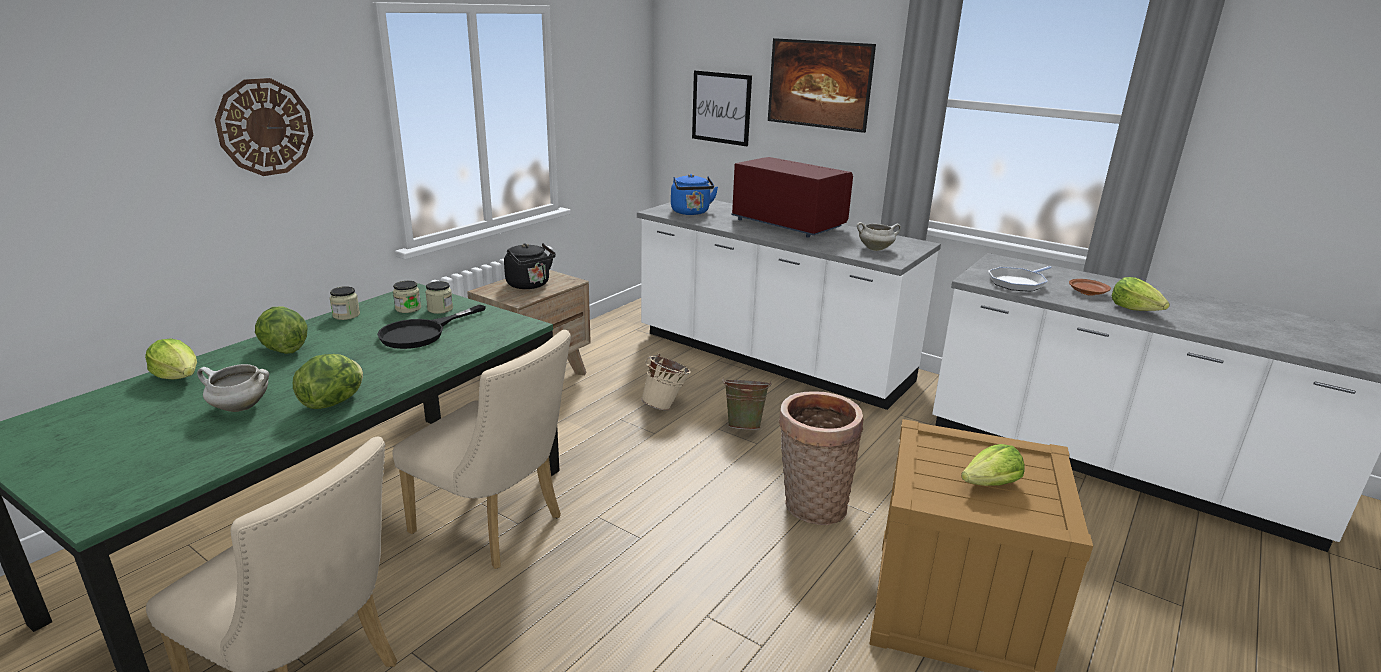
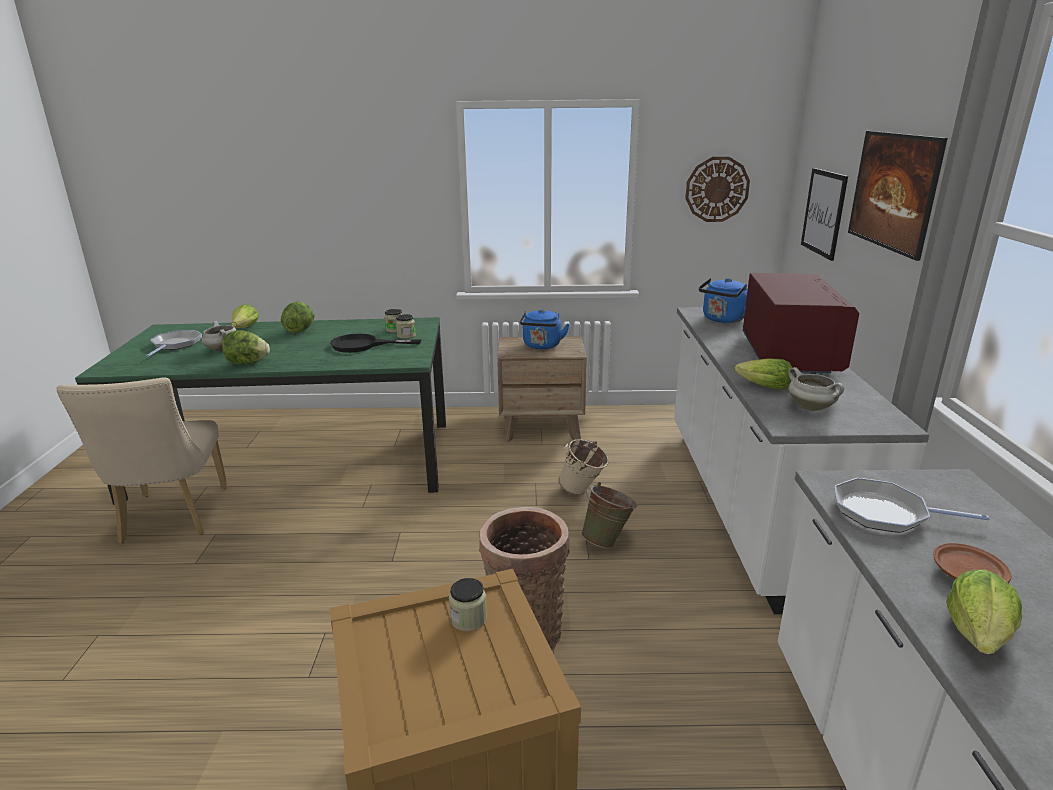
camera: 55 degrees right, 0 degrees up
wall clock [215,78,313,176] -> wall clock moved to [685,157,750,222]
jar [329,286,360,320] -> jar moved to [449,578,487,631]
beige chair [392,330,571,569] -> none
black kettle [504,243,556,289] -> blue kettle [520,309,569,349]
lettuce [961,444,1025,486] -> lettuce moved to [735,359,793,390]
none -> frying pan [146,330,202,357]

